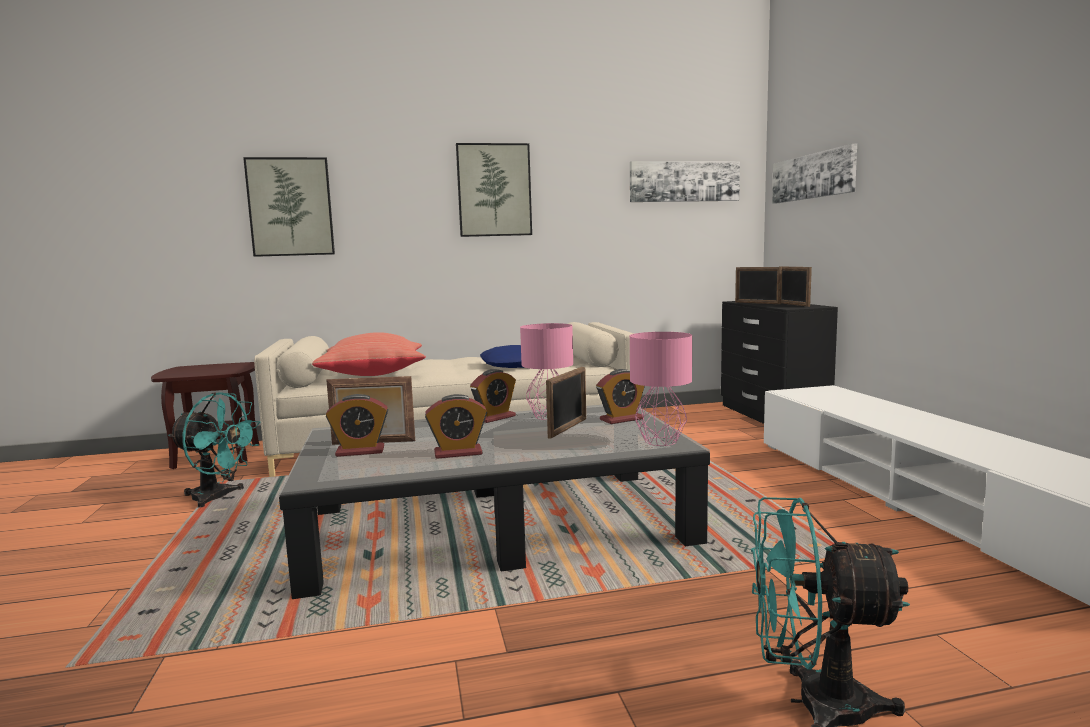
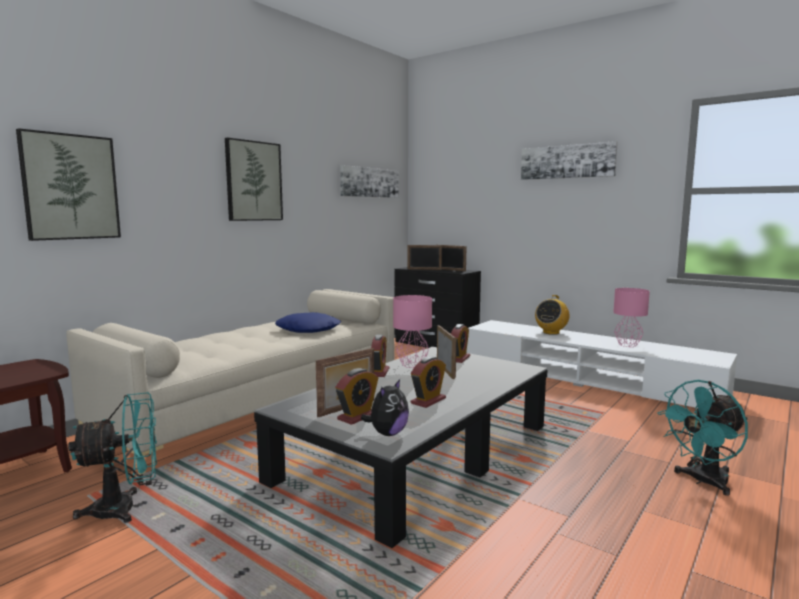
camera: 40 degrees left, 0 degrees up
red pillow [312,332,426,376] -> none
pink table lamp [630,332,692,446] -> pink table lamp moved to [613,288,650,347]
picture [772,144,857,204] -> picture moved to [521,141,618,180]
none -> plush toy [361,379,409,436]
none -> radio [535,295,570,335]

